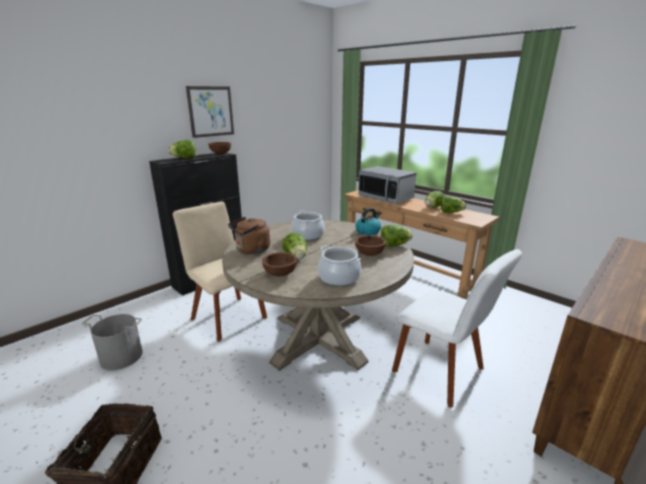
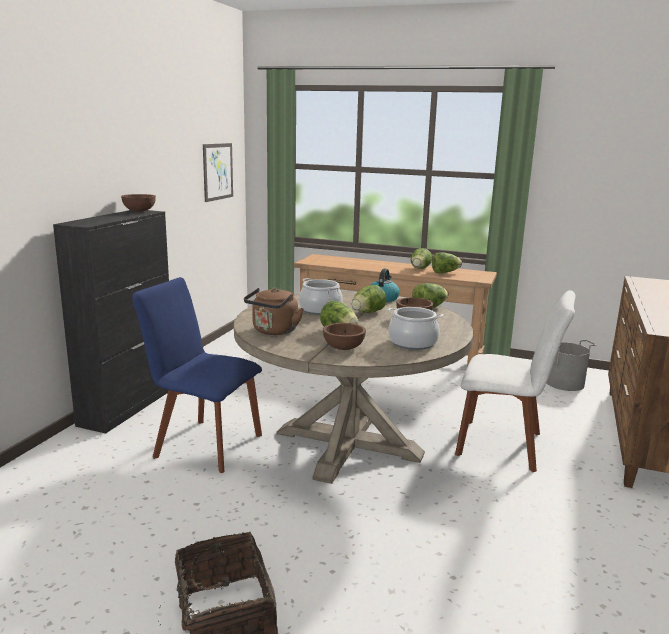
camera: 25 degrees left, 5 degrees down
grey bucket [82,314,143,370] -> grey bucket moved to [547,340,596,391]
lettuce [168,140,196,158] -> lettuce moved to [352,285,386,313]
beige chair [173,202,267,342] -> blue chair [132,277,262,473]
picture [186,86,234,138] -> picture moved to [203,143,233,202]
microwave [358,166,417,204] -> none

